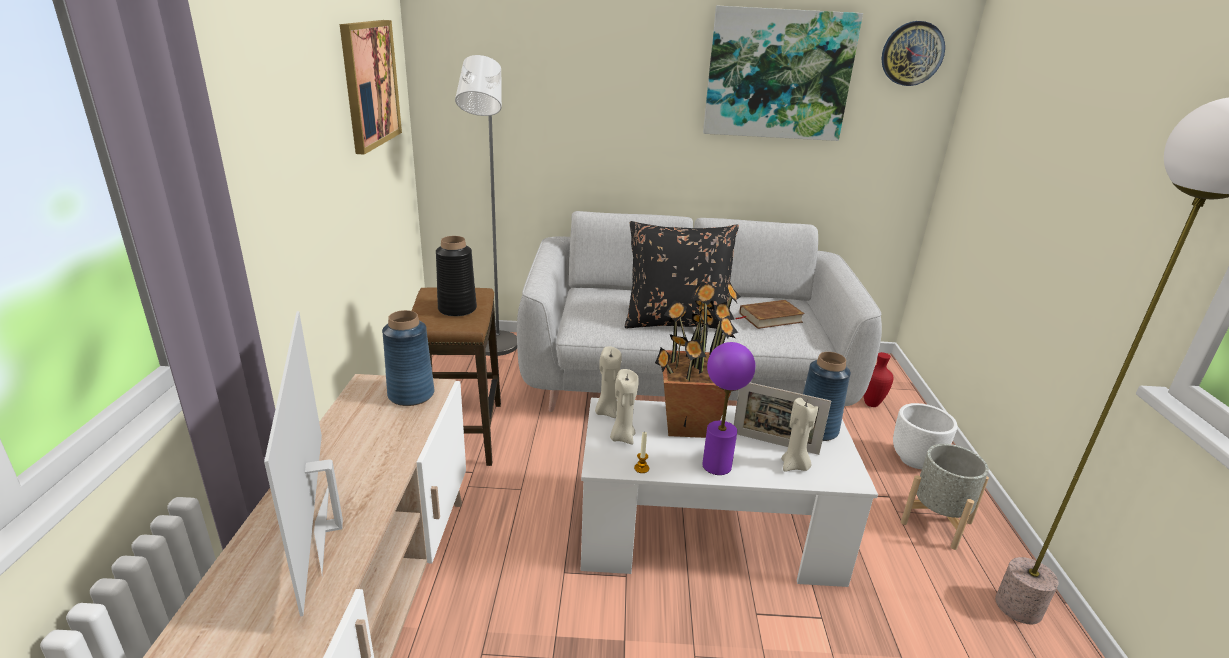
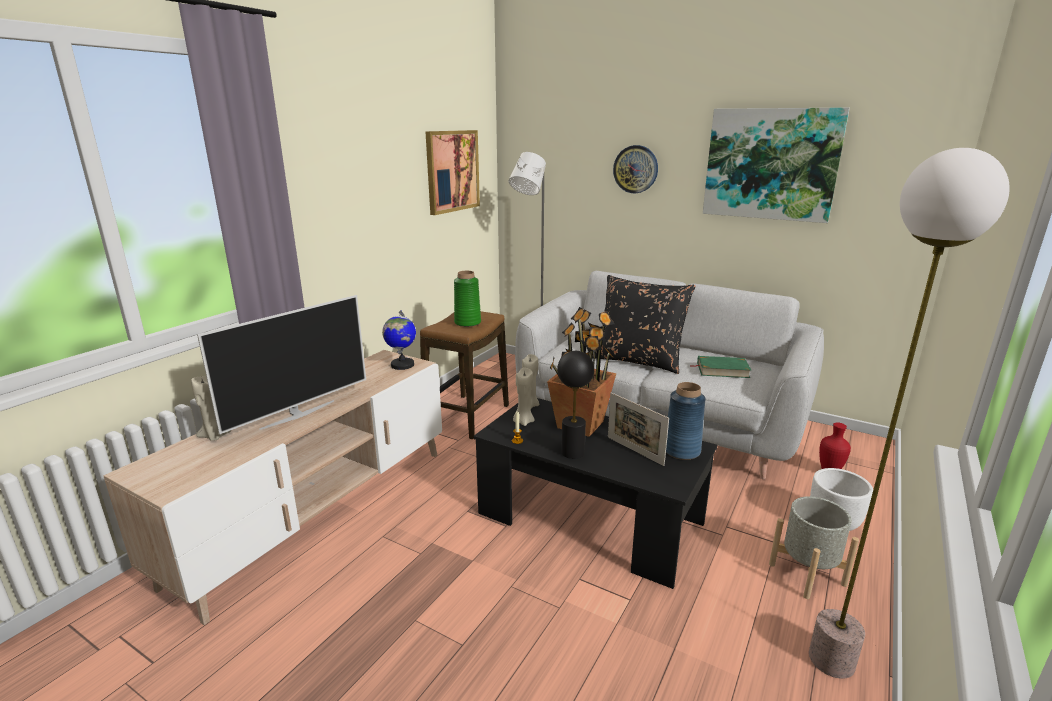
camera: 30 degrees right, 5 degrees down
television [264,311,343,617] -> television turned 150 degrees counterclockwise [197,295,366,434]
blue vase [382,310,434,406] -> globe [382,310,416,370]
black vase [436,236,477,317] -> green vase [454,271,481,327]
white coffee table [581,398,878,587] -> black coffee table [474,398,717,589]
purple table lamp [702,342,755,475] -> black table lamp [557,351,594,459]
brown book [736,300,805,329] -> green book [691,356,751,378]
beige candle [781,398,818,472] -> beige candle moved to [191,376,231,441]
wall clock [882,21,945,86] -> wall clock moved to [613,145,658,193]

